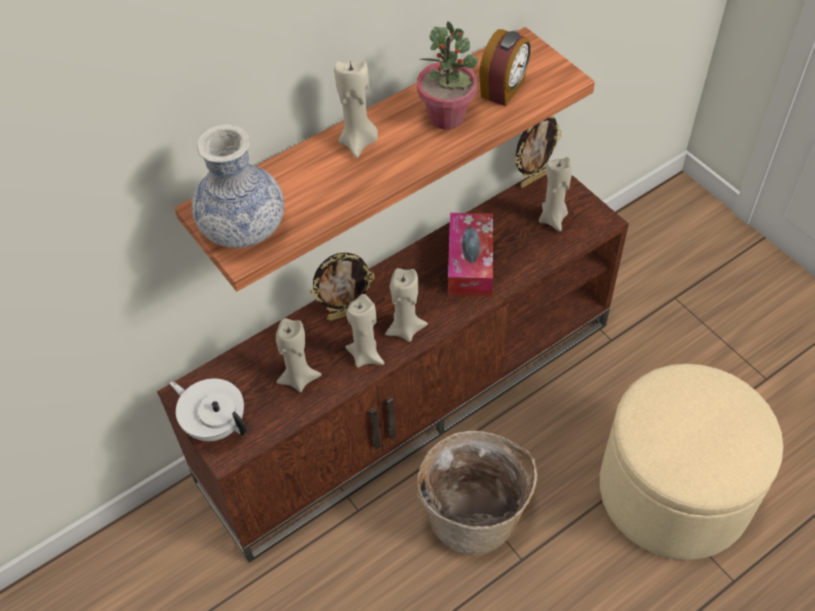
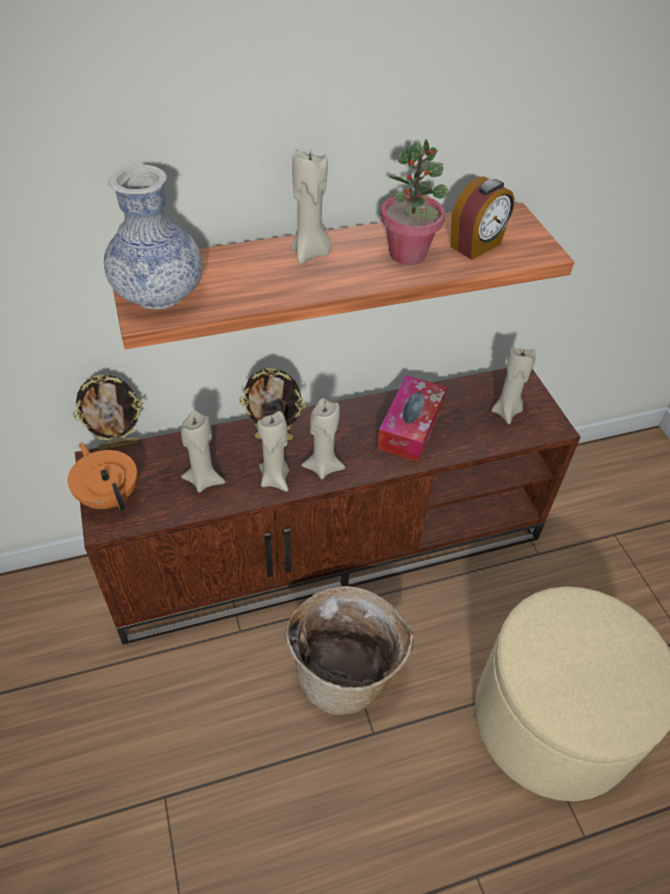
camera: 15 degrees right, 5 degrees down
white teapot [170,379,247,441] -> orange teapot [68,443,137,511]
picture frame [514,115,562,188] -> picture frame moved to [73,374,143,450]

